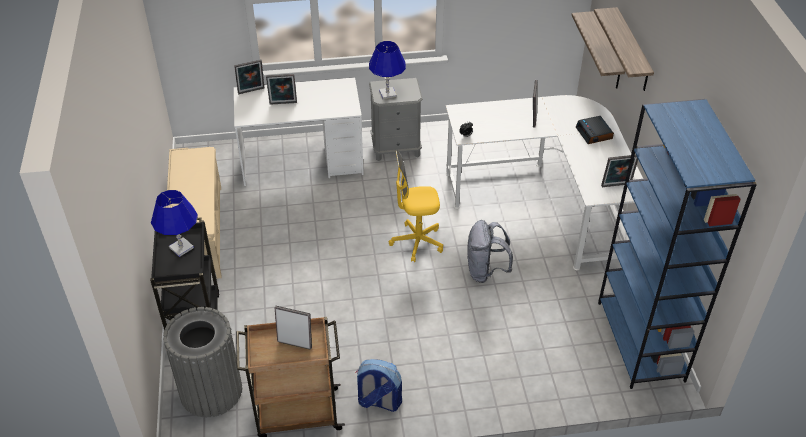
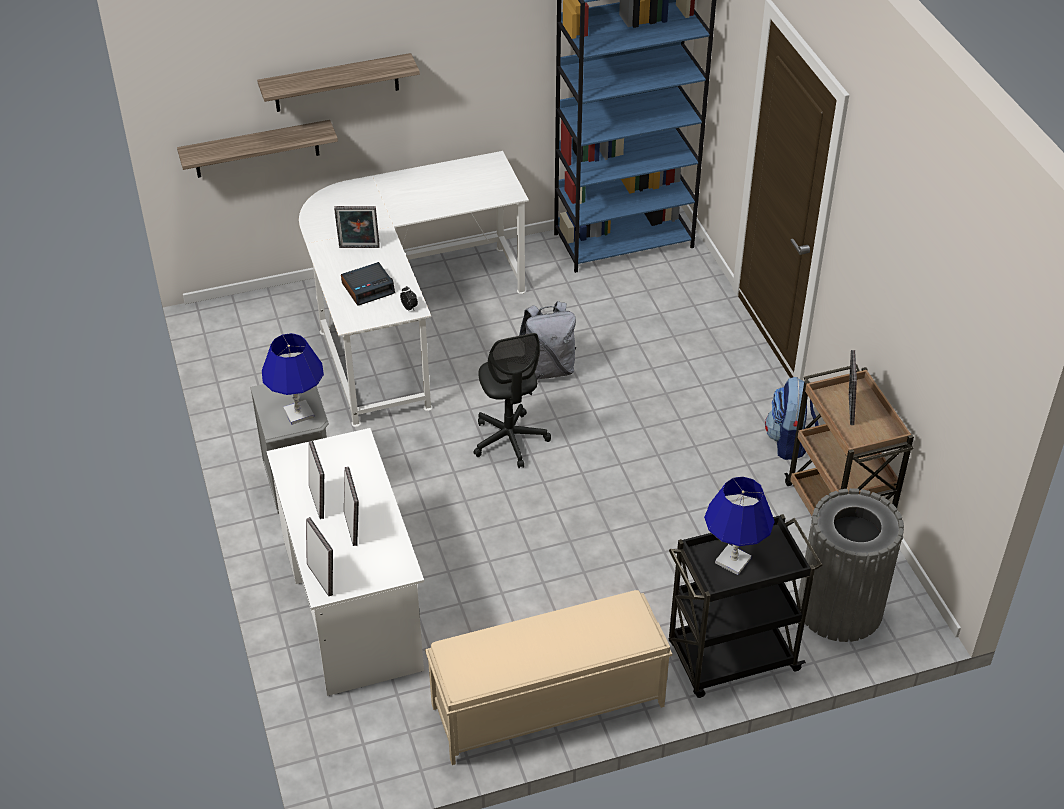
camera: 100 degrees left, 0 degrees up
yellow office chair [389,150,443,262] -> black office chair [473,333,551,468]
alarm clock [576,116,614,144] -> alarm clock moved to [341,262,395,306]
picture frame [601,155,638,187] -> picture frame moved to [309,441,324,519]

